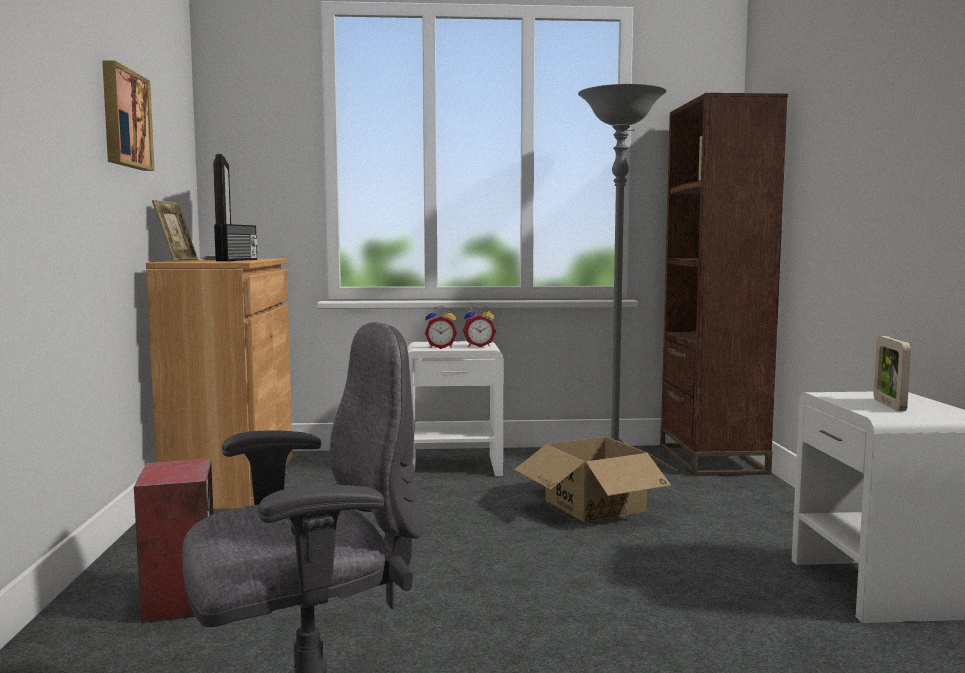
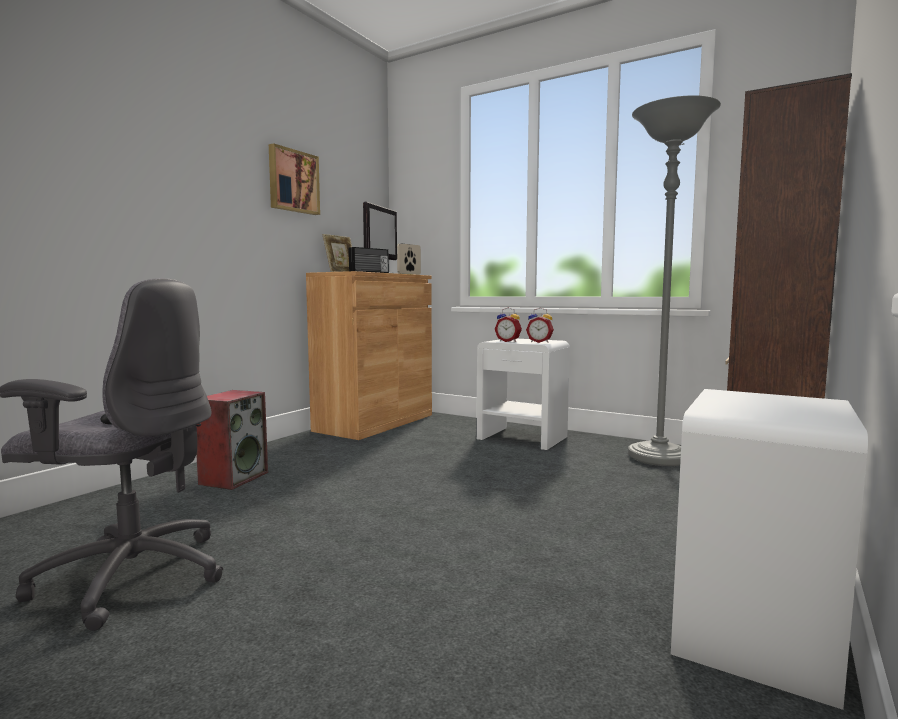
camera: 35 degrees right, 0 degrees up
cardboard box [514,437,676,522] -> none
picture frame [873,336,911,411] -> picture frame moved to [397,244,421,275]

